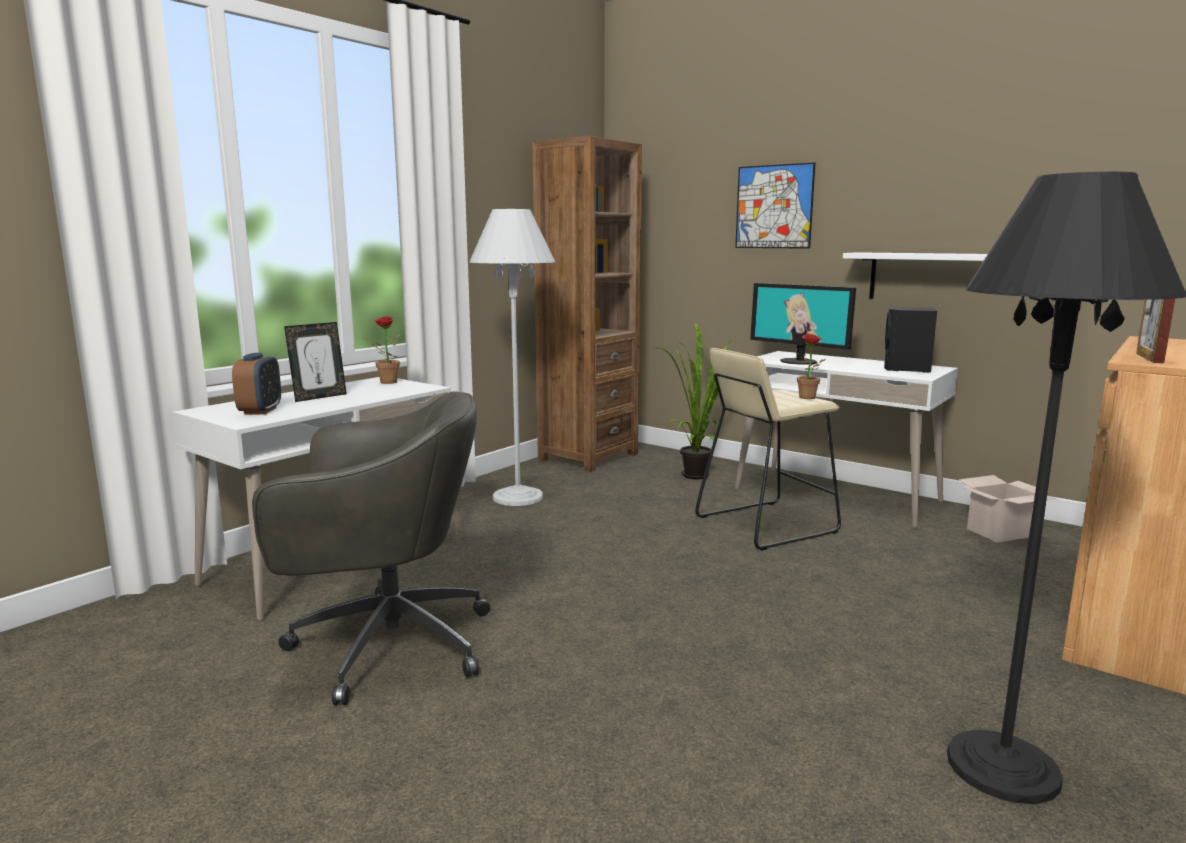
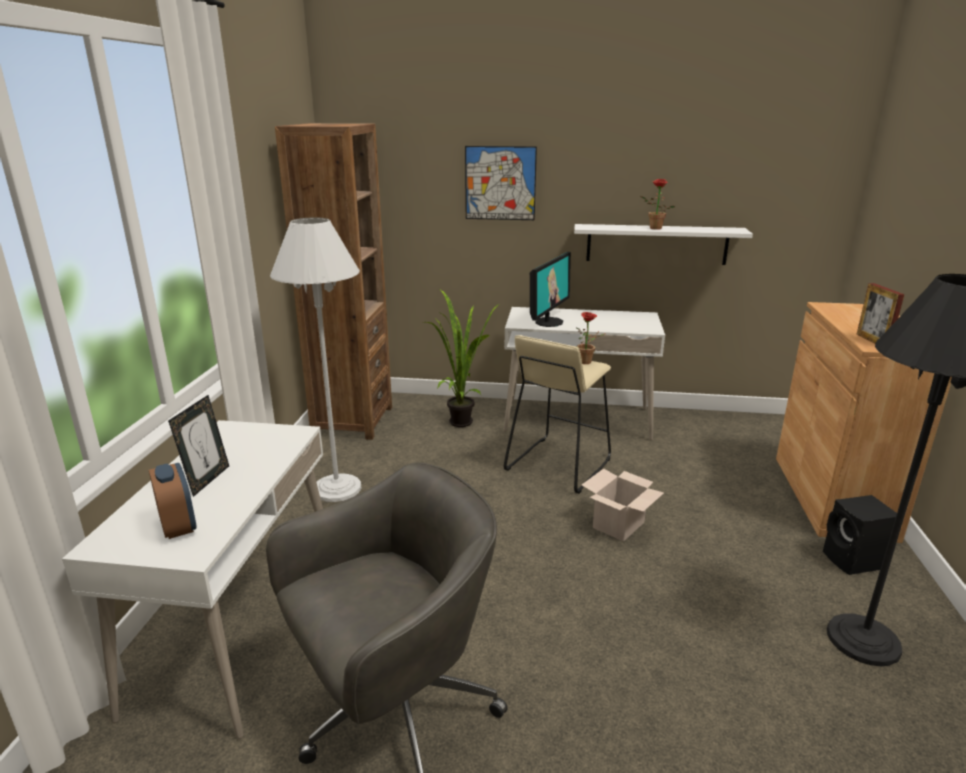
camera: 30 degrees left, 10 degrees up
potted plant [363,316,401,384] -> potted plant moved to [640,179,675,230]
monitor [750,283,856,365] -> monitor turned 75 degrees counterclockwise [530,252,571,327]
black speaker [884,307,937,373] -> black speaker moved to [823,495,897,575]
cardboard box [958,475,1056,543] -> cardboard box moved to [582,469,664,542]

